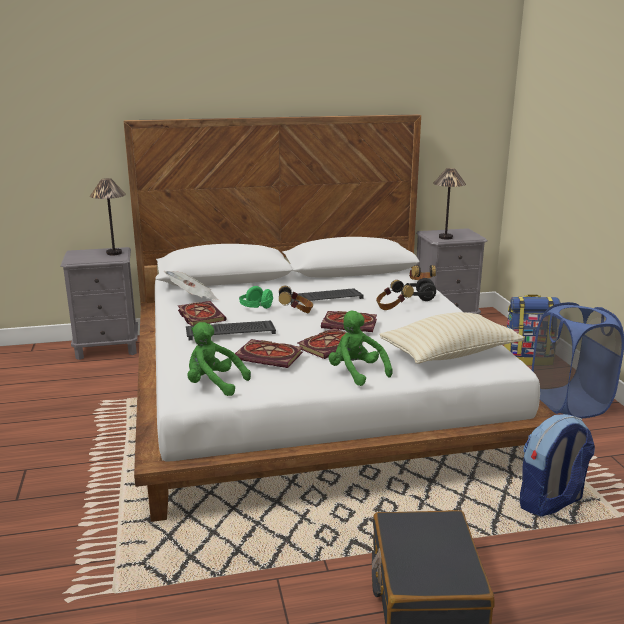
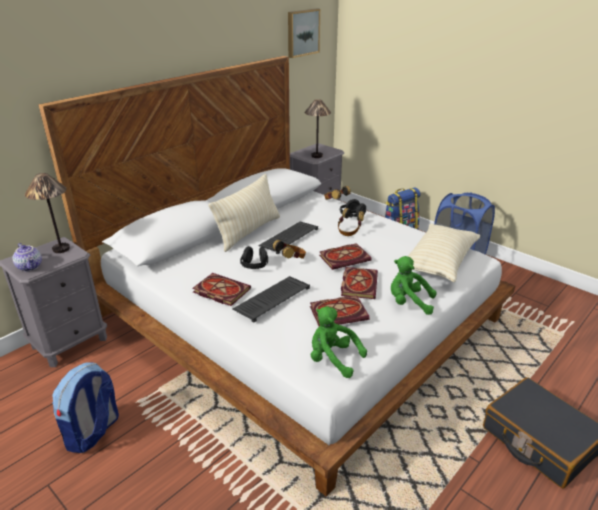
camera: 35 degrees left, 10 degrees up
newspaper [164,271,218,300] -> none
green plush toy [187,322,251,396] -> green plush toy turned 45 degrees clockwise [311,306,367,378]
green headphones [239,286,273,309] -> black headphones [240,246,268,269]
backpack [520,414,595,517] -> backpack moved to [53,362,119,453]
none -> teapot [13,243,42,271]
none -> beige pillow [208,174,280,252]
none -> picture [288,8,320,58]

